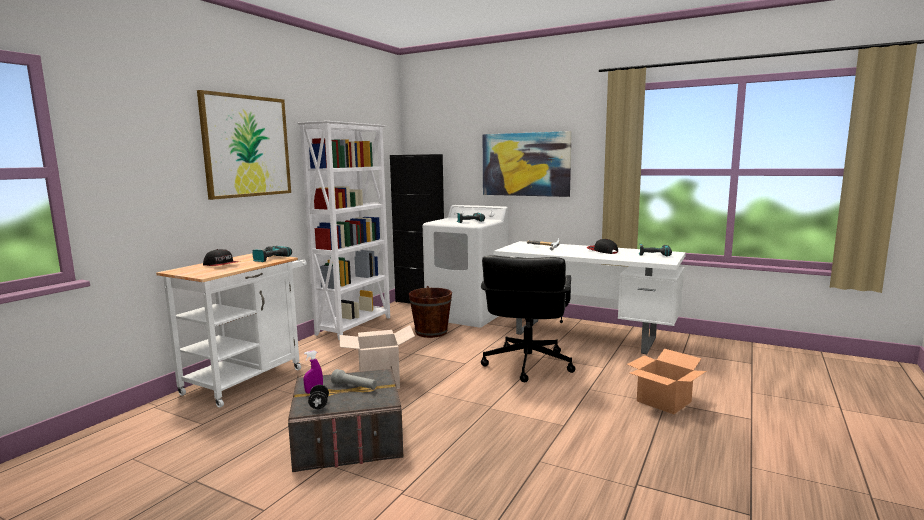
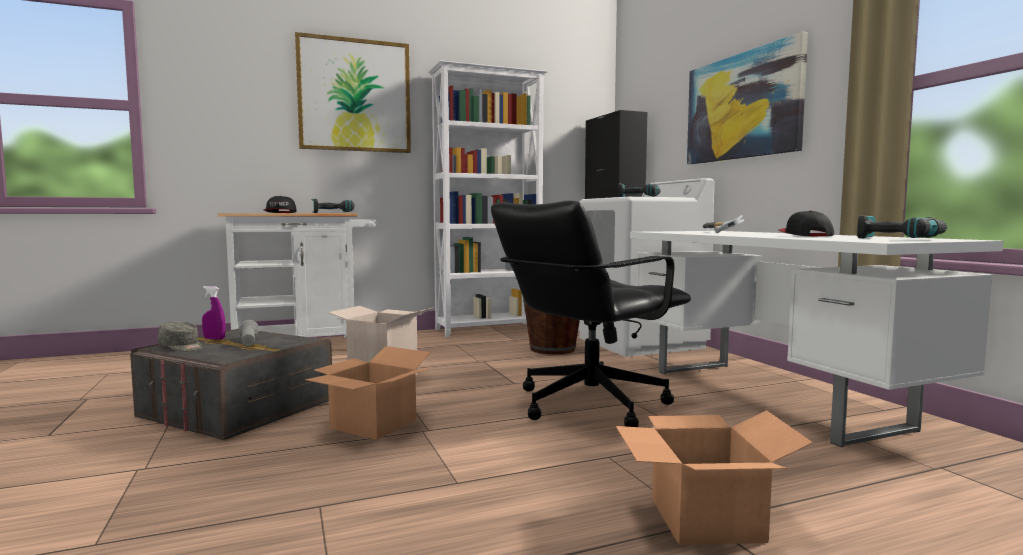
camera: 40 degrees right, 5 degrees down
black dumbbell [308,385,329,409] -> grey cap [158,321,203,352]
none -> cardboard box [305,346,431,440]

